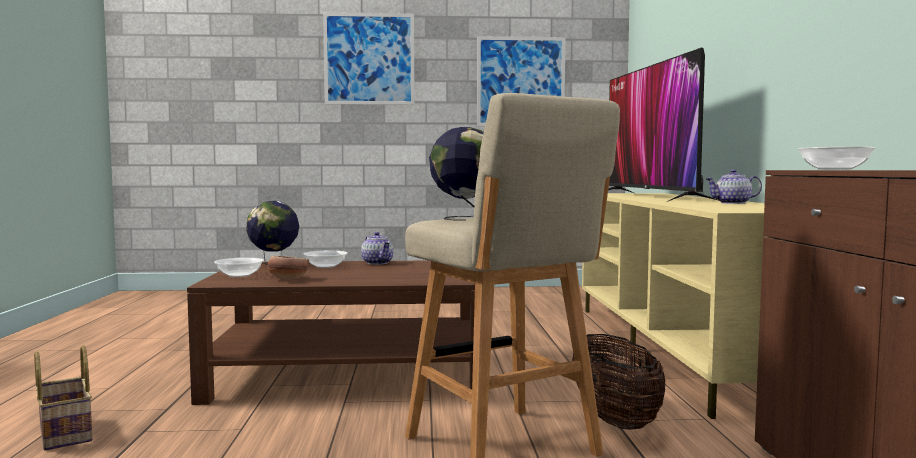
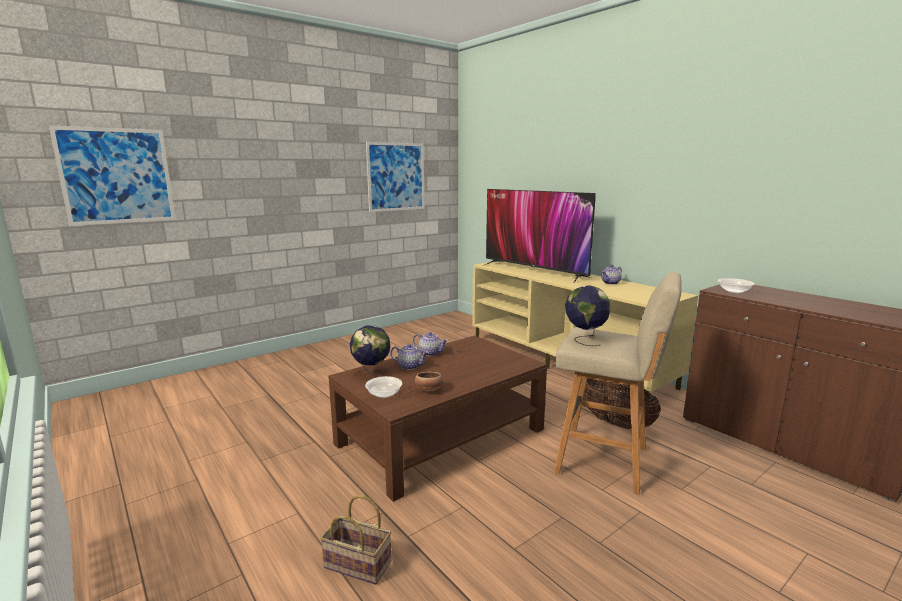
camera: 35 degrees left, 10 degrees up
bowl [303,250,347,268] -> teapot [390,344,429,370]
picture [323,12,415,105] -> picture moved to [49,125,176,226]

